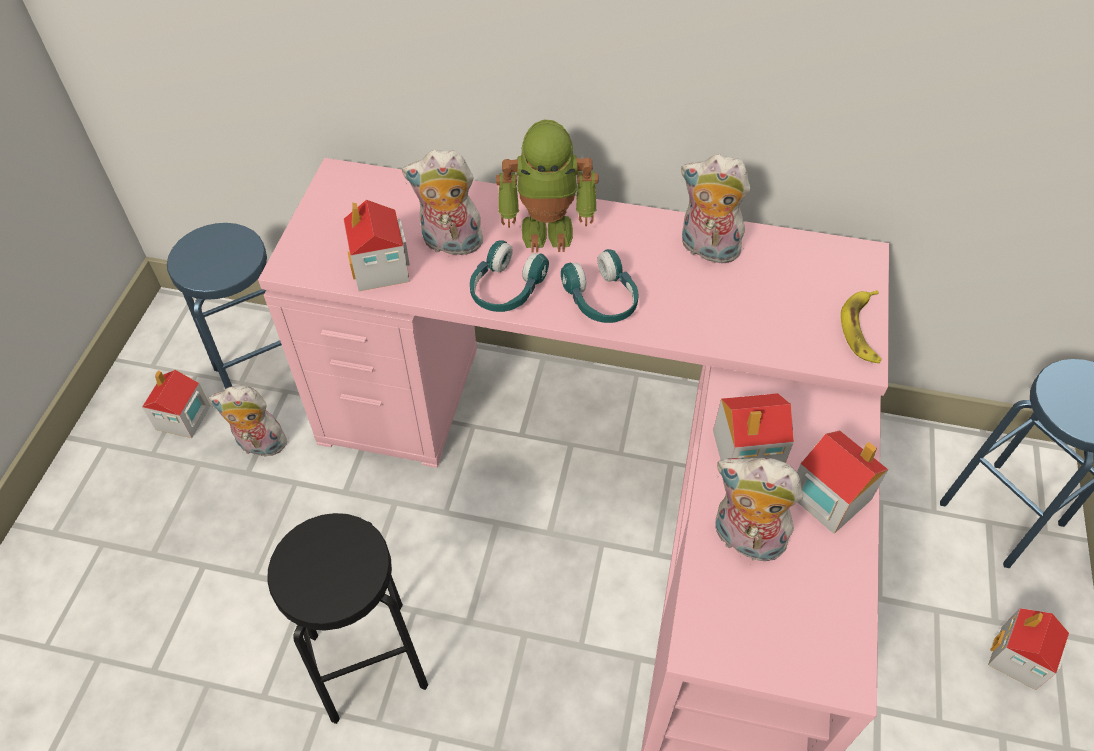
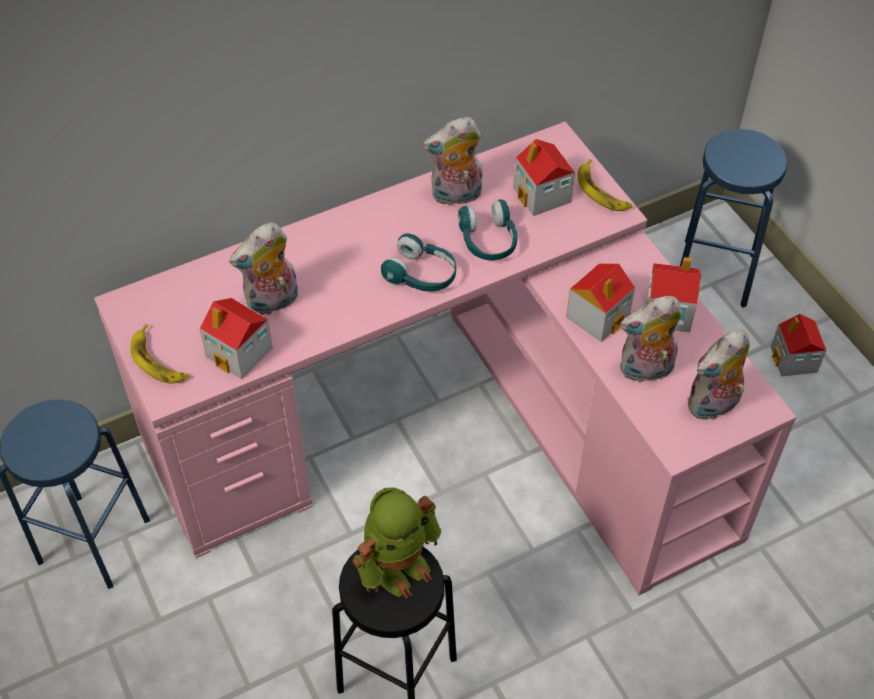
camera: 40 degrees left, 0 degrees up
toy house [142,370,210,438] -> toy house moved to [513,139,575,216]
plush toy [209,386,287,457] -> plush toy moved to [687,330,750,420]
turquoise headphones [470,240,549,312] -> turquoise headphones moved to [458,199,517,260]
toy robot [496,120,598,253] -> toy robot moved to [352,487,441,599]
none -> banana [131,324,189,383]

